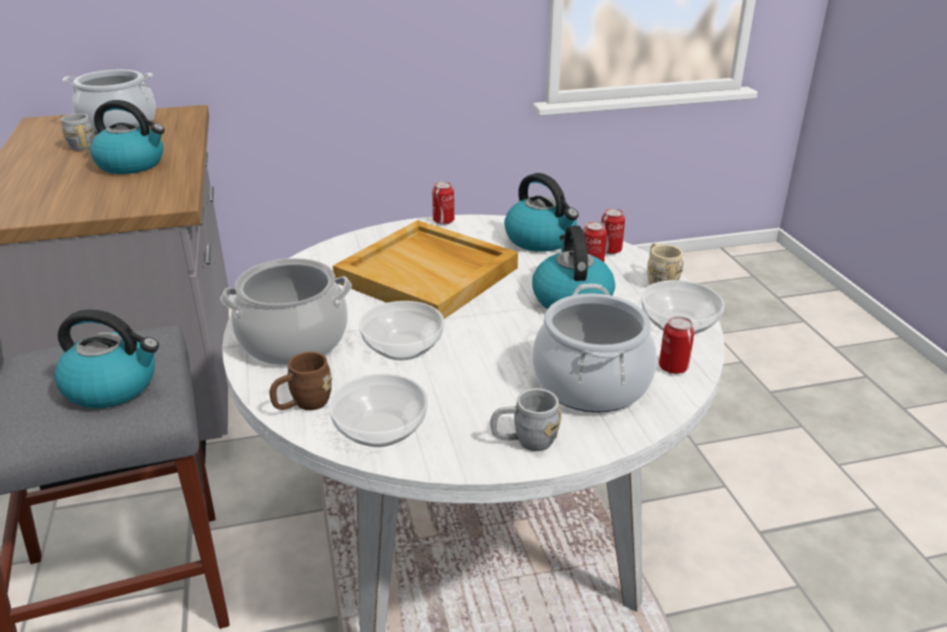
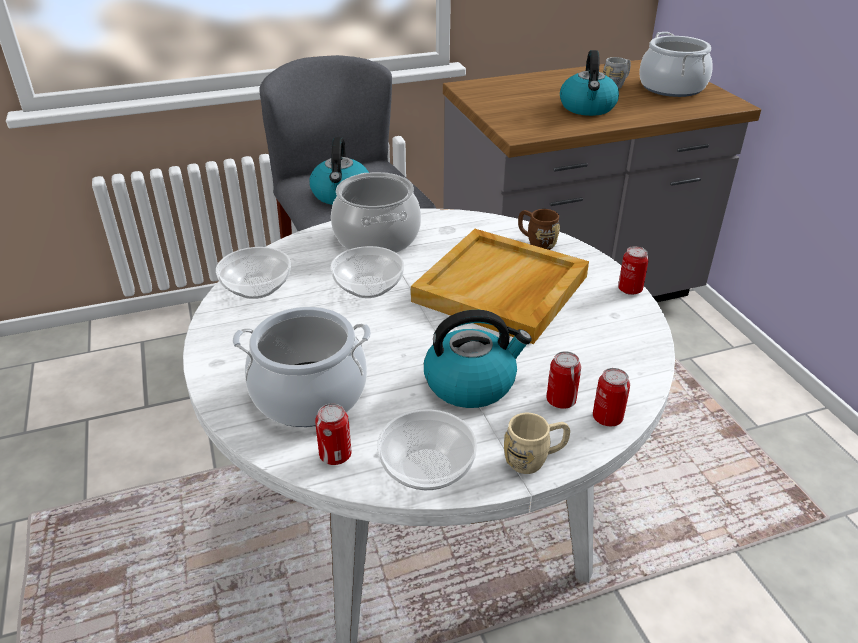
camera: 85 degrees right, 5 degrees up
brown mug [270,352,332,410] -> brown mug moved to [518,209,560,250]
grey mug [490,388,561,451] -> none
kettle [504,173,579,252] -> none

